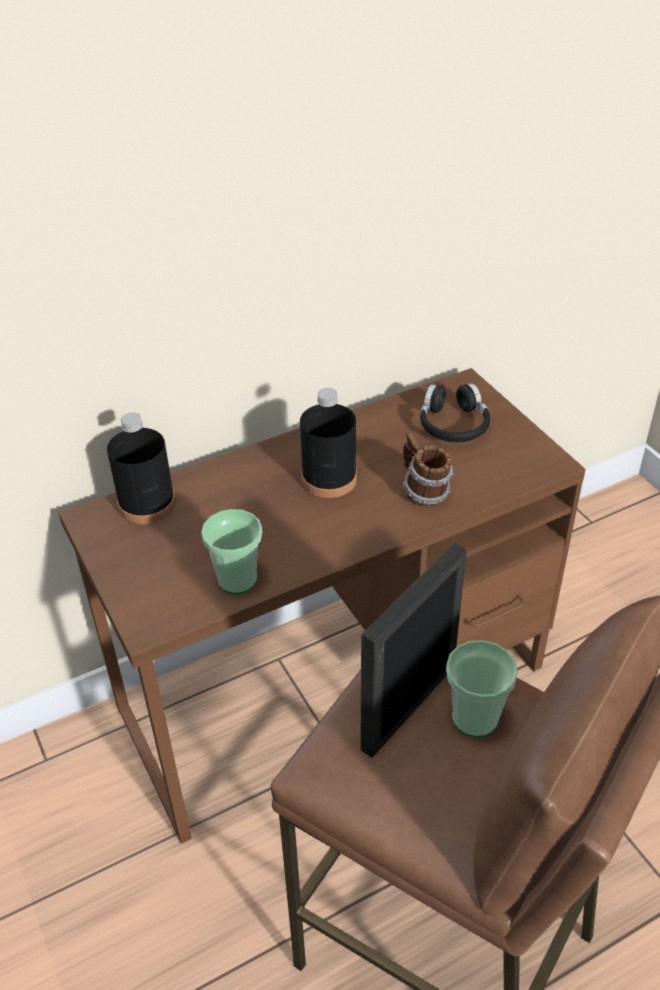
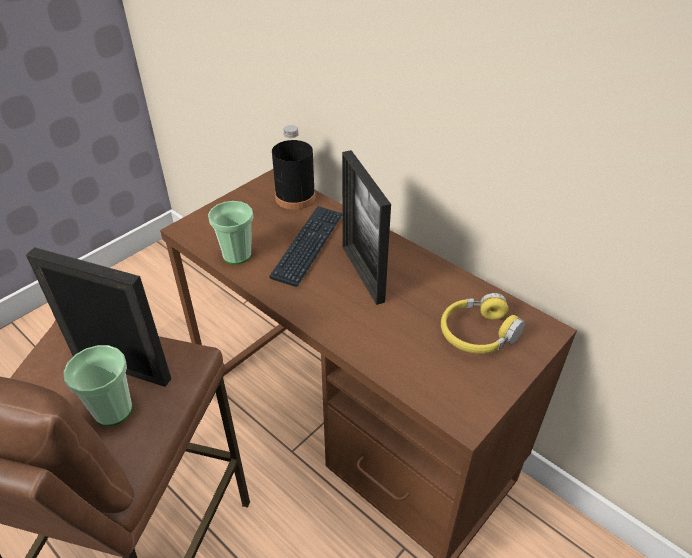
camera: 70 degrees right, 0 degrees up
black bottle [300,388,357,498] -> picture frame [342,150,391,305]
mug [402,433,453,506] -> none
black headphones [420,383,490,442] -> yellow headphones [441,293,525,354]
none -> keyboard [269,206,342,287]

